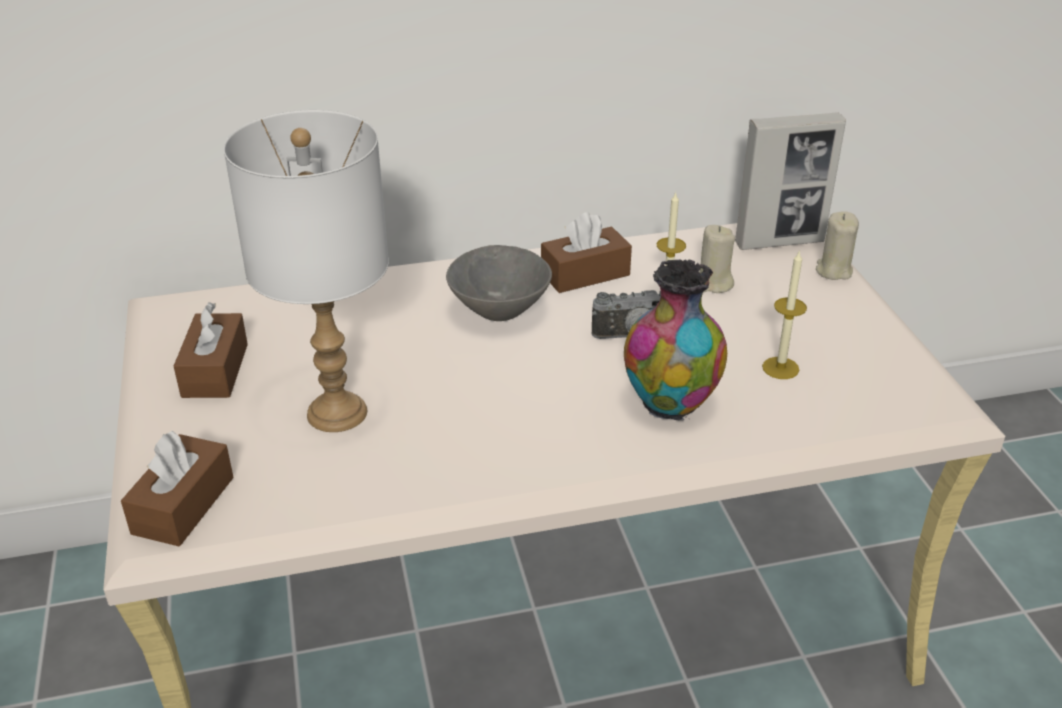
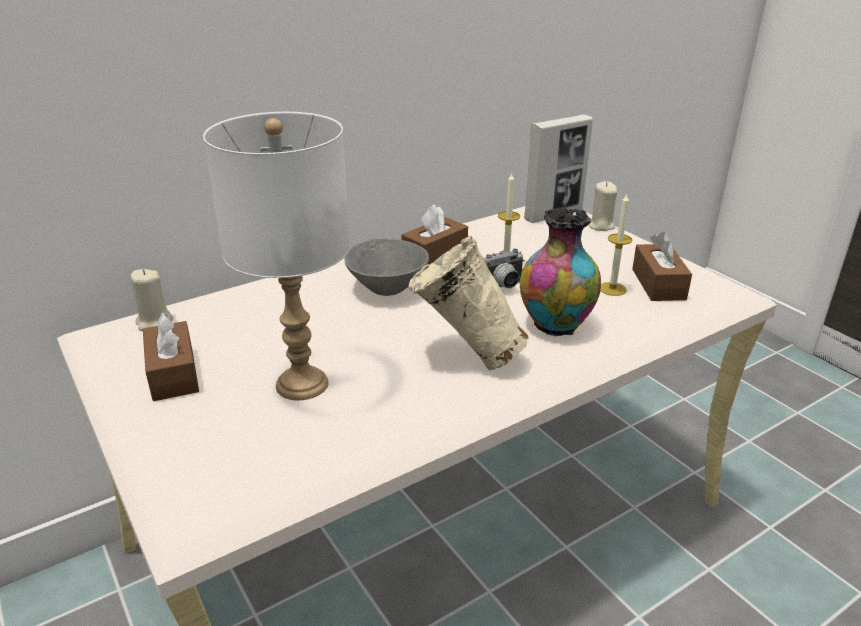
camera: 20 degrees left, 5 degrees down
brown tissue box [121,431,234,546] -> brown tissue box moved to [632,232,692,301]
beige candle [699,225,735,293] -> beige candle moved to [130,269,173,331]
none -> beige vase [409,236,529,370]

